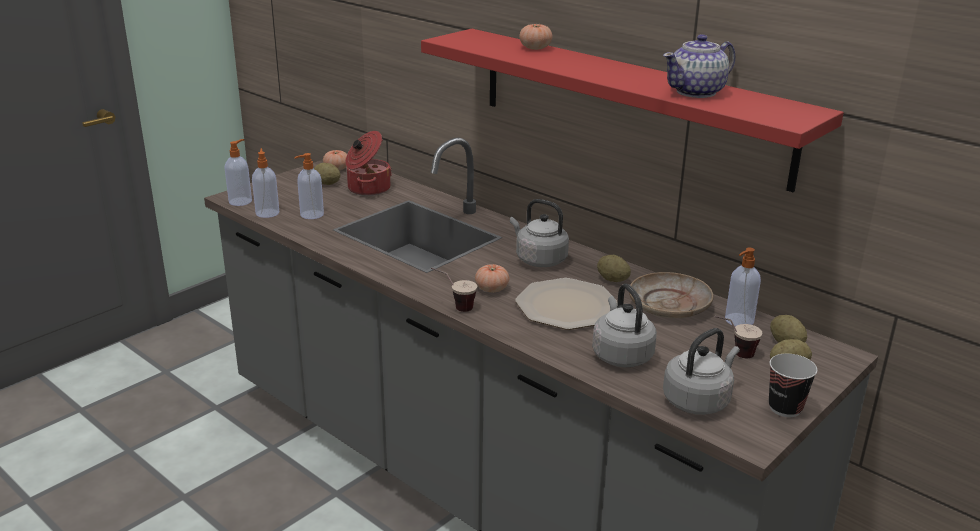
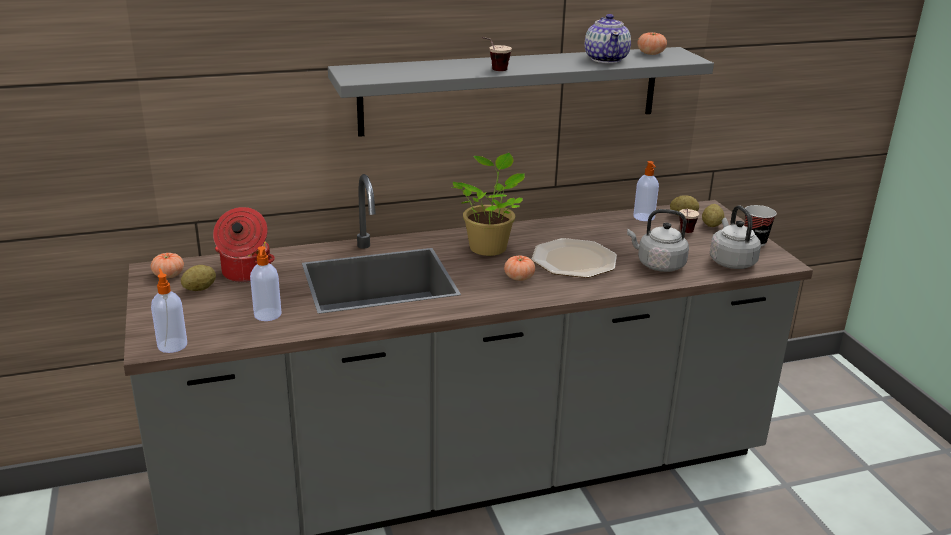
camera: 60 degrees left, 0 degrees up
soap dispenser [252,148,280,218] -> none
red shelf [421,29,844,192] -> grey shelf [328,47,714,137]
cup [431,267,477,312] -> cup moved to [482,37,512,71]
grey kettle [510,199,569,267] -> potted plant [451,153,525,256]
tomato [519,24,553,50] -> tomato moved to [637,32,667,55]
potato [597,255,631,282] -> none
beige plate [629,272,714,318] -> none

